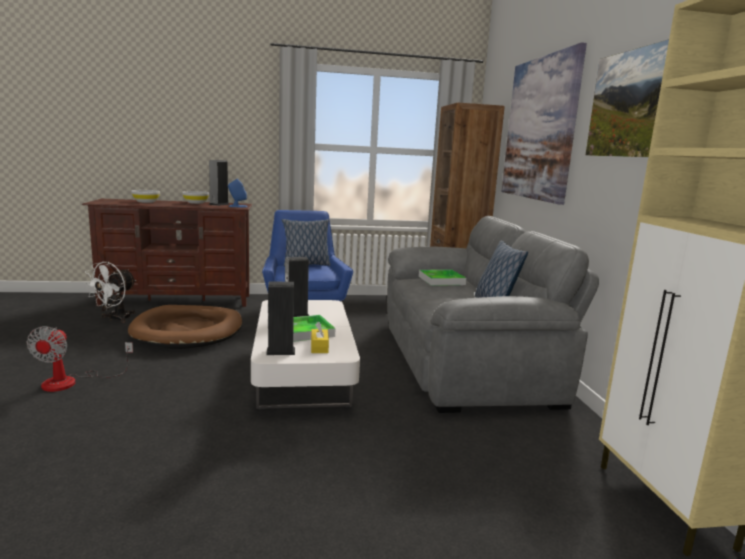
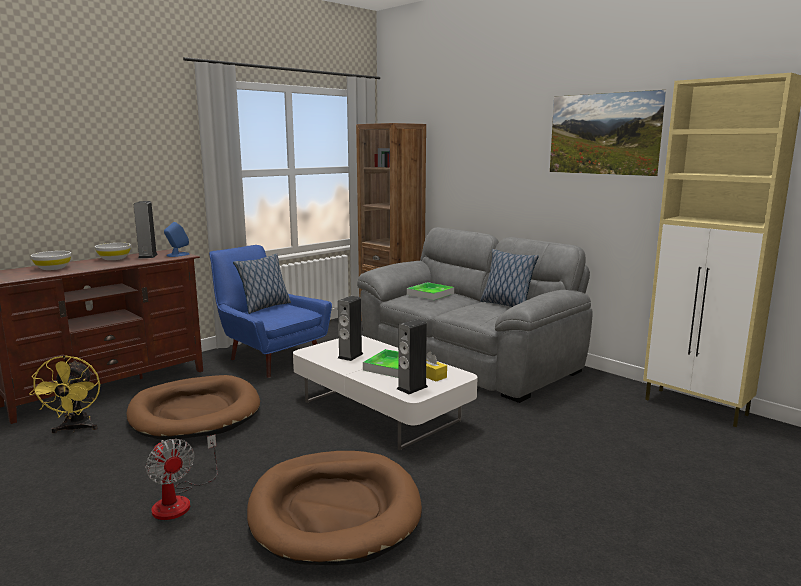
camera: 35 degrees left, 0 degrees up
white fan [84,261,136,323] -> yellow fan [29,355,100,433]
picture [502,42,587,205] -> none
none -> brown dog bed [247,451,422,565]

